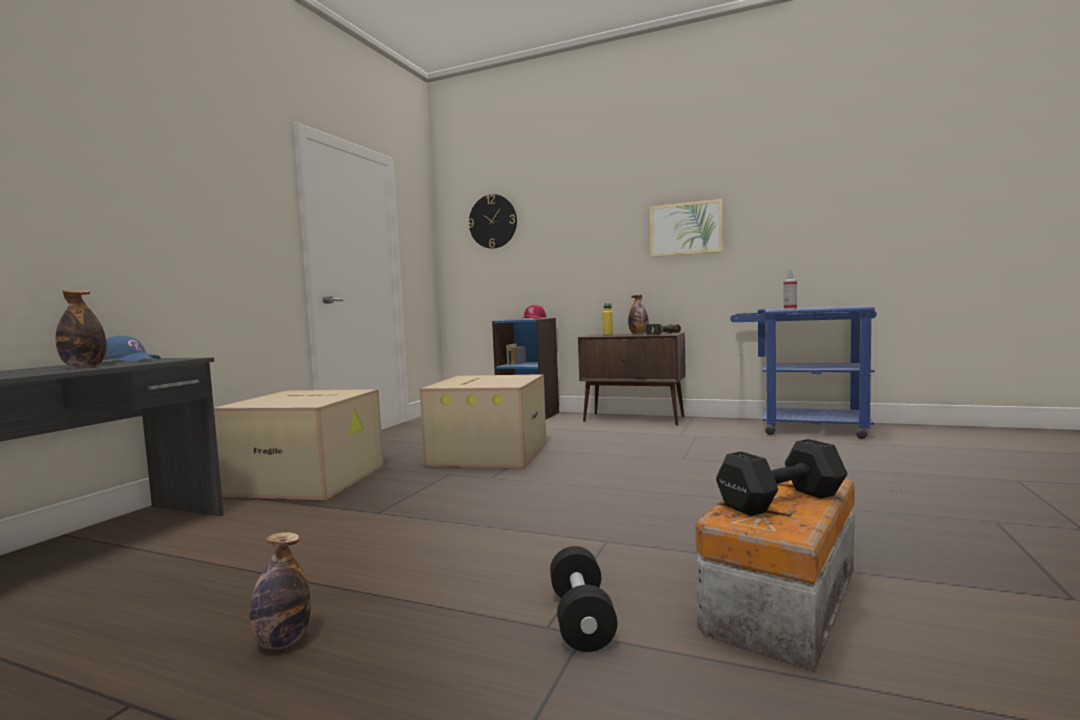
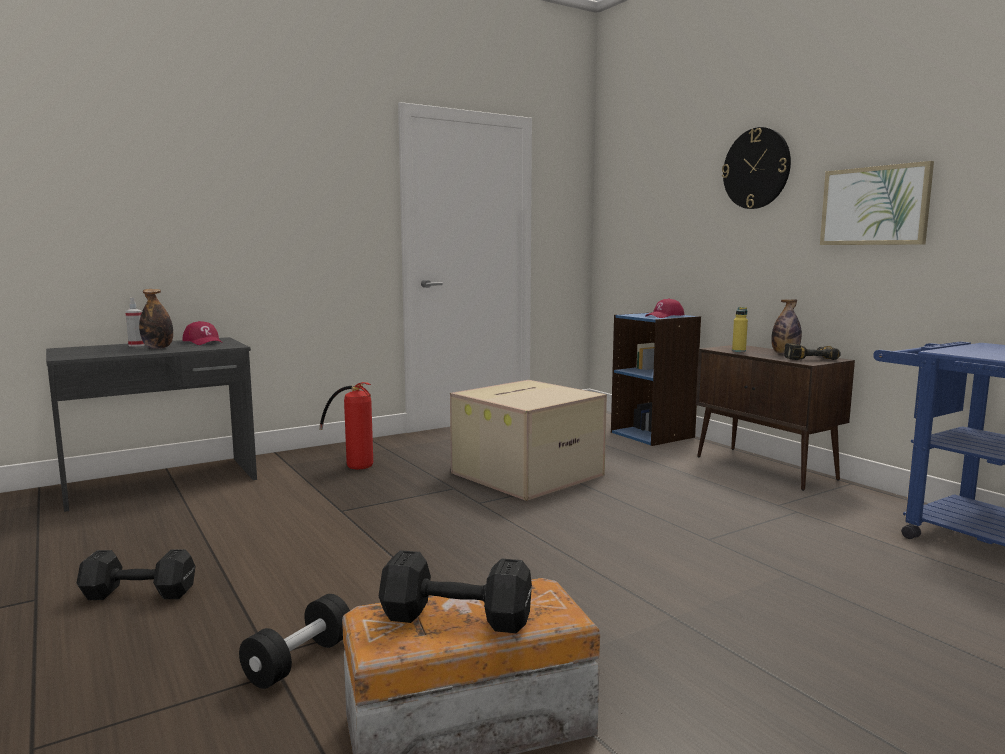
camera: 35 degrees right, 5 degrees up
blue cap [103,336,161,362] -> red cap [182,321,222,345]
cardboard box [214,389,384,500] -> fire extinguisher [319,382,373,469]
bottle [250,532,311,649] -> black dumbbell [76,549,196,600]
wall clock [468,194,517,249] -> wall clock moved to [722,127,791,209]
spray bottle [784,270,797,309] -> spray bottle moved to [125,298,145,347]

